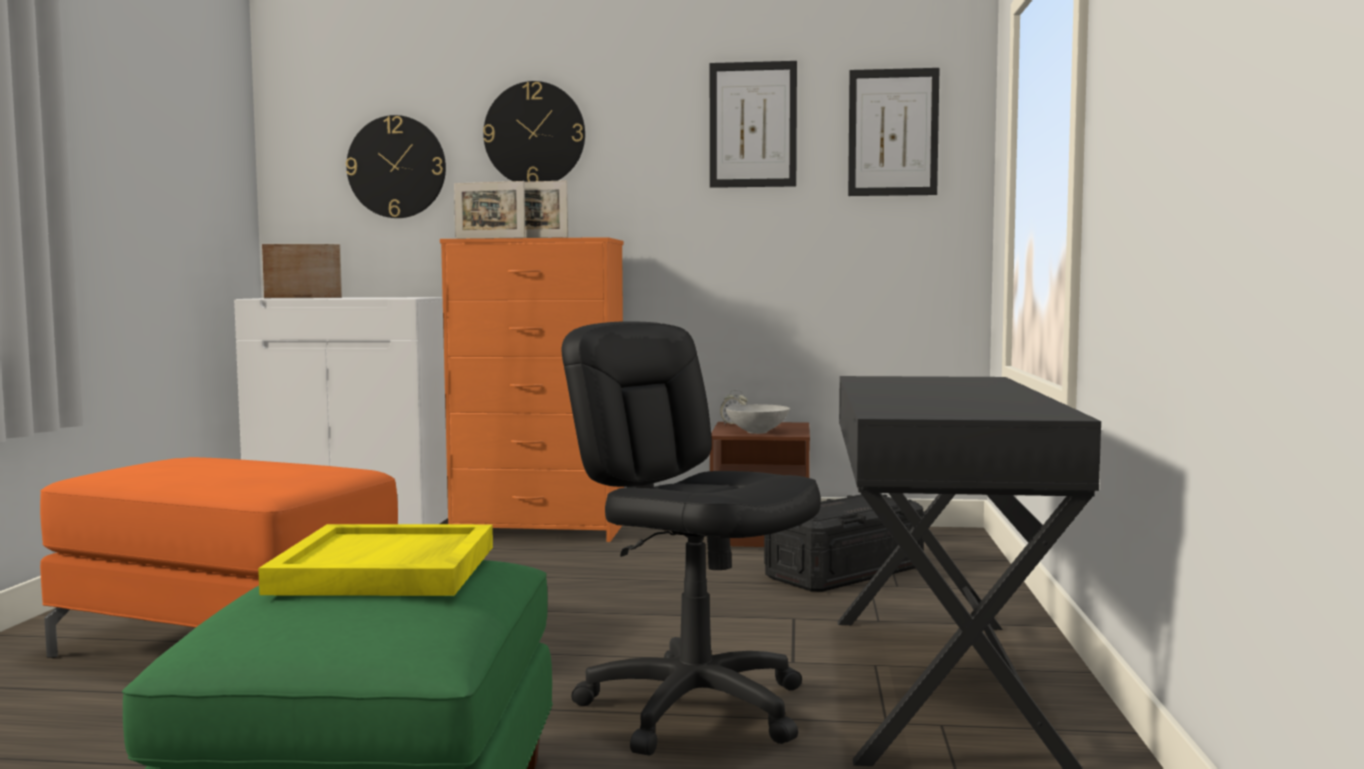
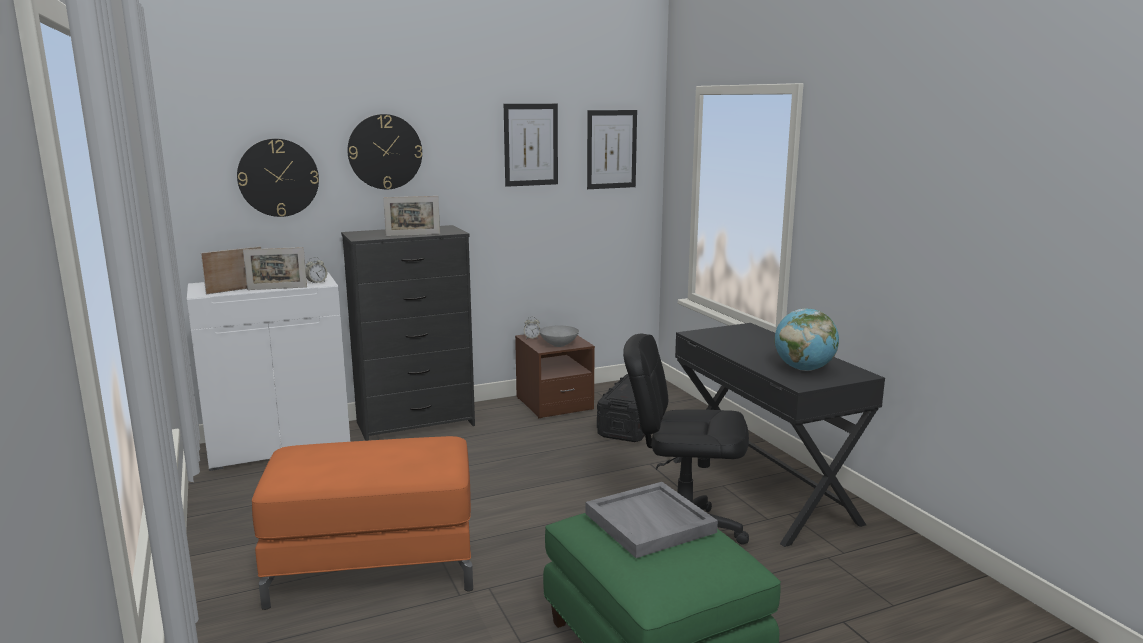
camera: 30 degrees left, 10 degrees up
yellow tray [258,524,493,596] -> grey tray [585,482,718,558]
orange dresser [440,237,624,542] -> black dresser [341,225,475,441]
picture frame [454,181,525,239] -> picture frame moved to [243,247,307,290]
none -> alarm clock [306,257,327,284]
none -> globe [774,308,839,371]

